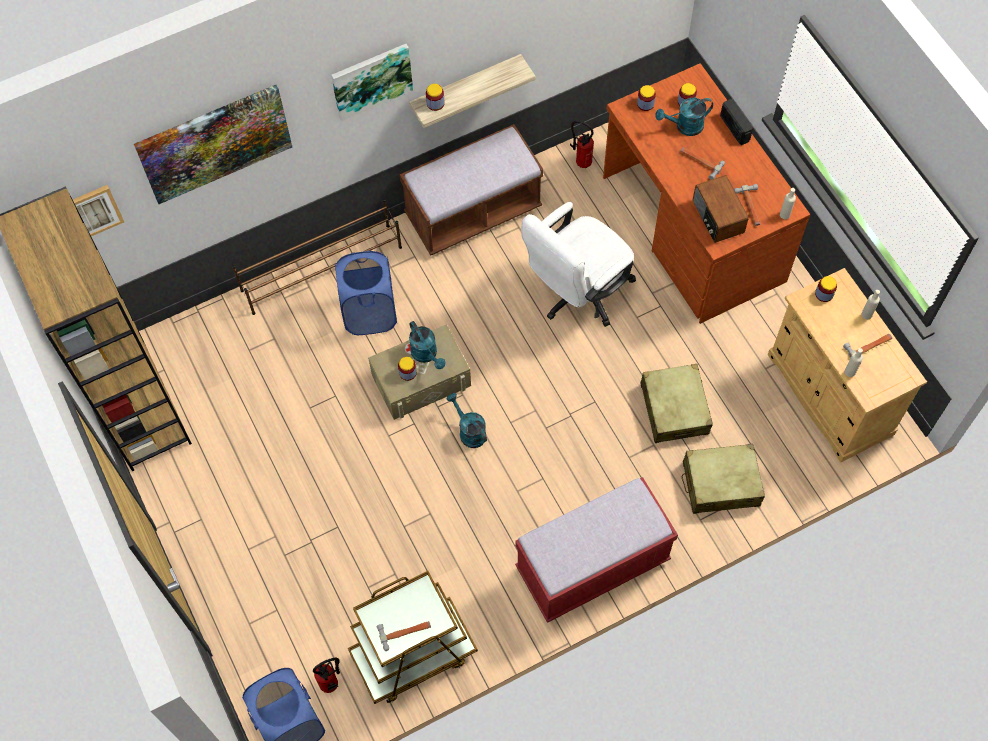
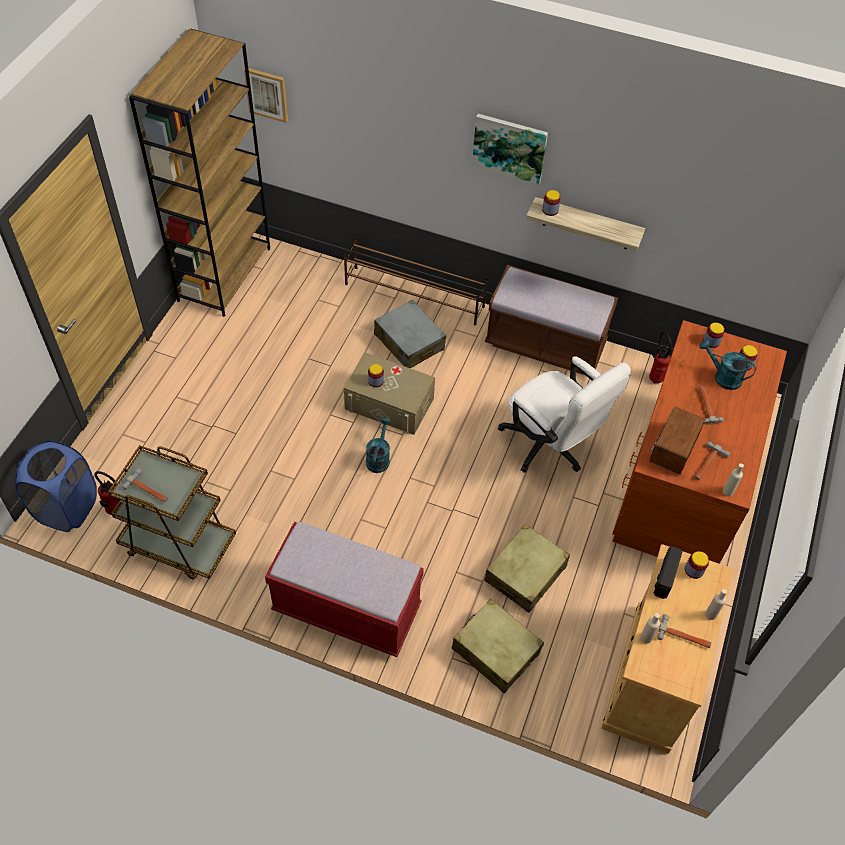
camera: 45 degrees right, 10 degrees down
picture [134,85,292,204] -> none
blue laundry basket [335,250,397,335] -> grey suitcase [374,300,446,368]
turquoise watering can [409,321,445,369] -> none
white office chair [521,202,636,327] -> white office chair turned 135 degrees counterclockwise [498,356,631,473]
radio [720,99,753,145] -> radio moved to [654,546,682,599]

